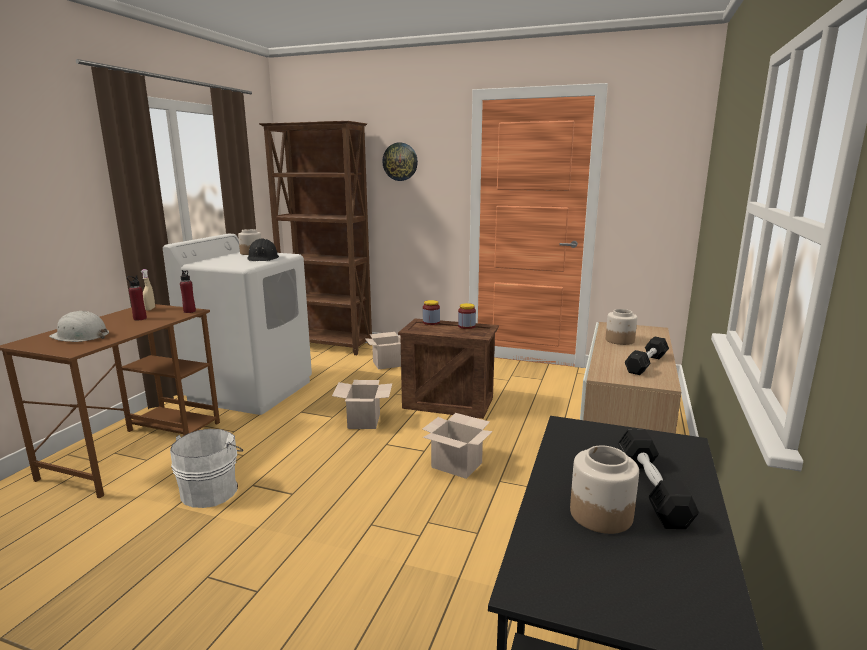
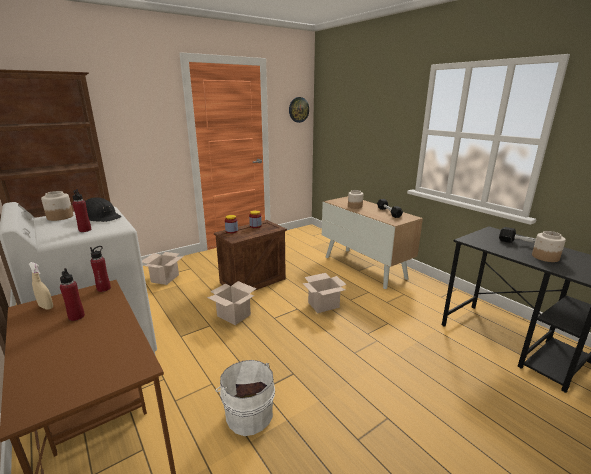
camera: 55 degrees left, 5 degrees up
white hard hat [49,311,109,342] -> none
wall clock [382,142,418,181] -> wall clock moved to [289,97,309,123]
none -> red bottle [72,189,91,232]

